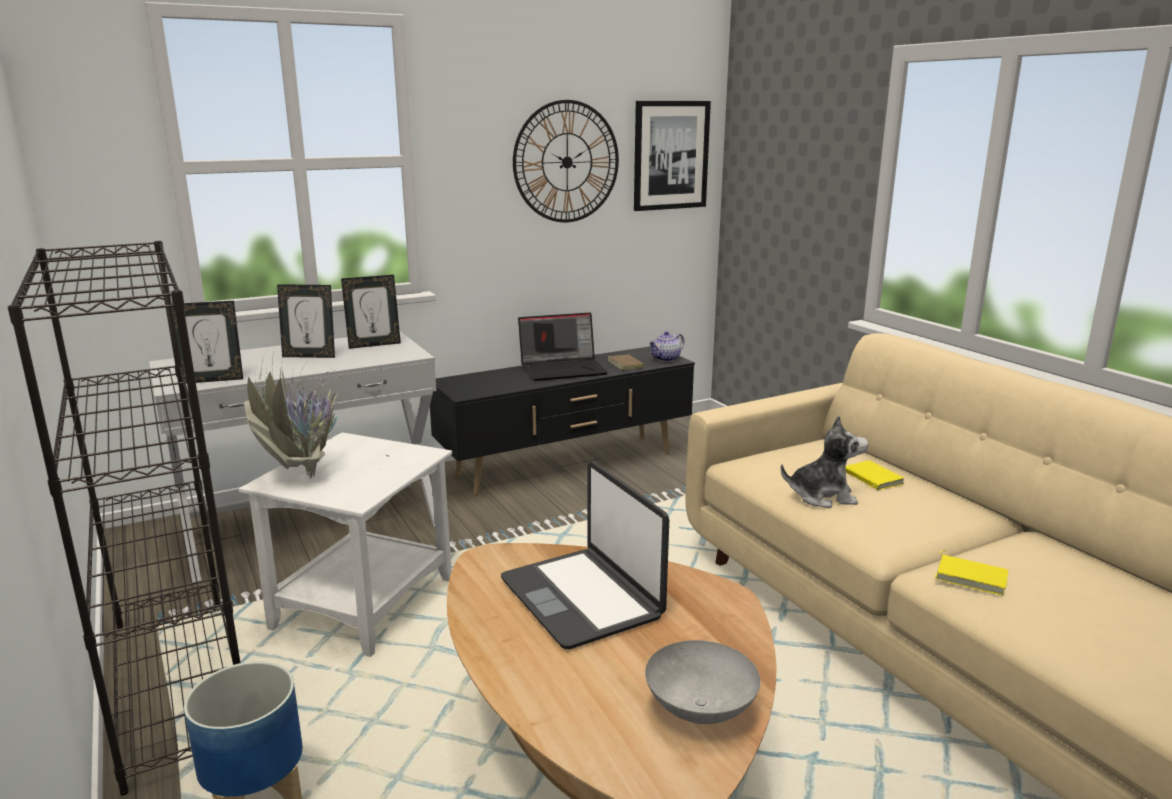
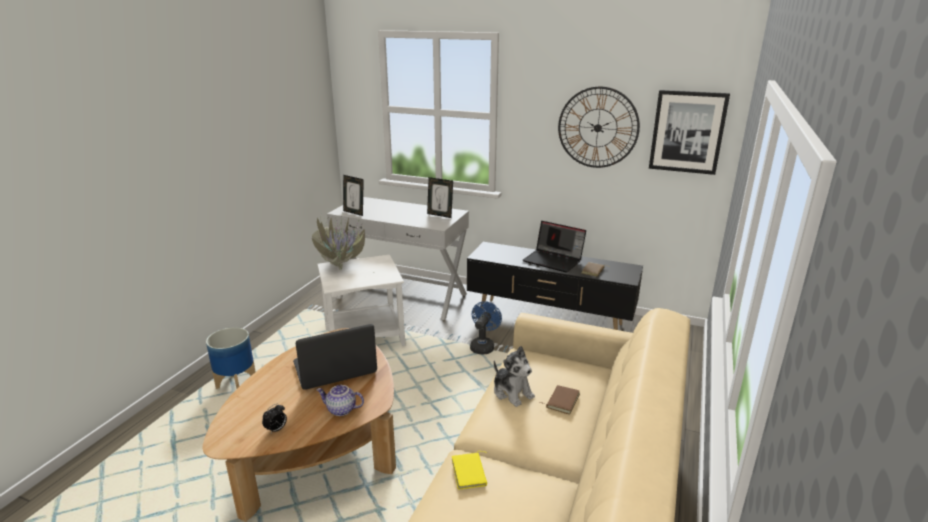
camera: 50 degrees right, 5 degrees up
black bookcase [8,241,240,796] -> none
picture frame [277,284,335,358] -> none
laptop [501,462,669,649] -> laptop turned 45 degrees clockwise [293,324,377,390]
grey bowl [645,640,761,724] -> alarm clock [262,403,287,433]
teapot [648,331,684,362] -> teapot moved to [316,385,364,416]
yellow book [845,460,904,490] -> brown book [539,385,580,415]
none -> blue fan [470,301,502,354]

